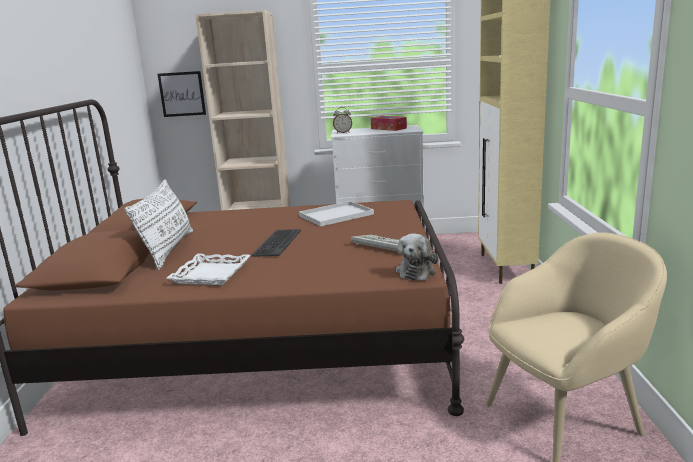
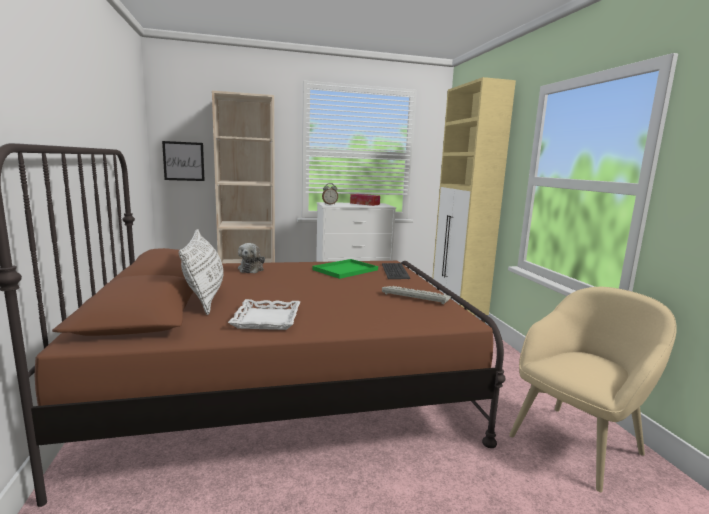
camera: 15 degrees left, 5 degrees down
keyboard [252,229,301,257] -> keyboard moved to [382,263,410,279]
white tray [299,201,374,227] -> green tray [312,259,378,279]
plush toy [396,233,438,281] -> plush toy moved to [238,243,265,273]

